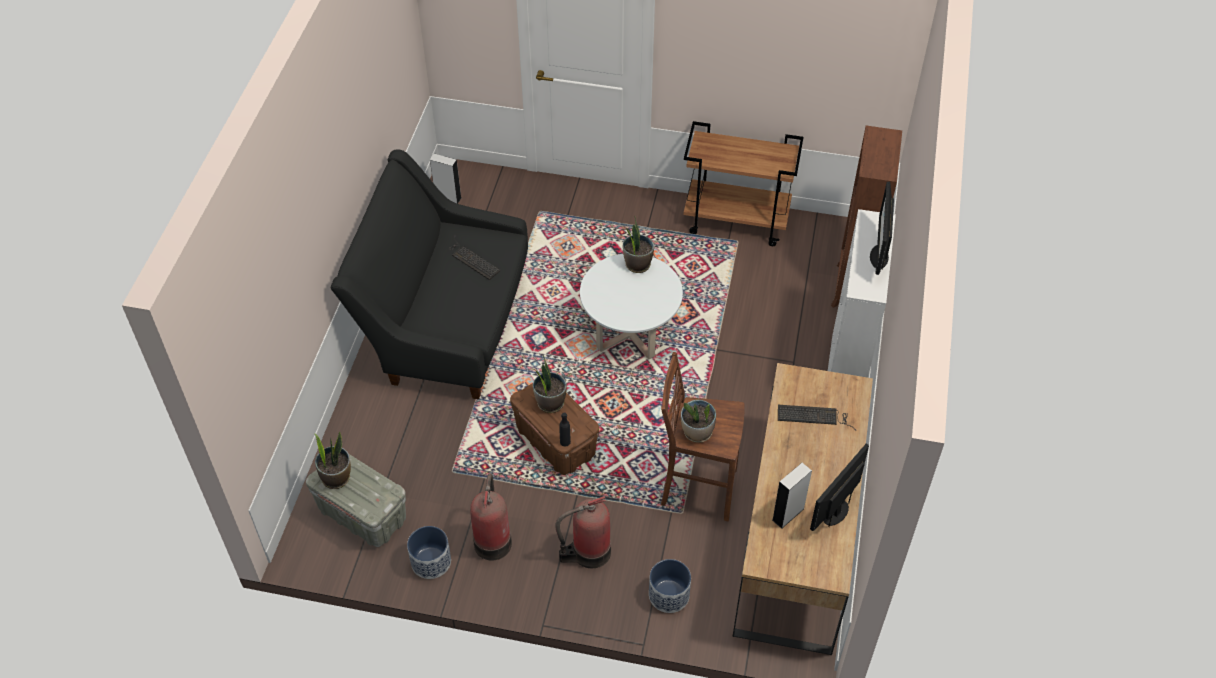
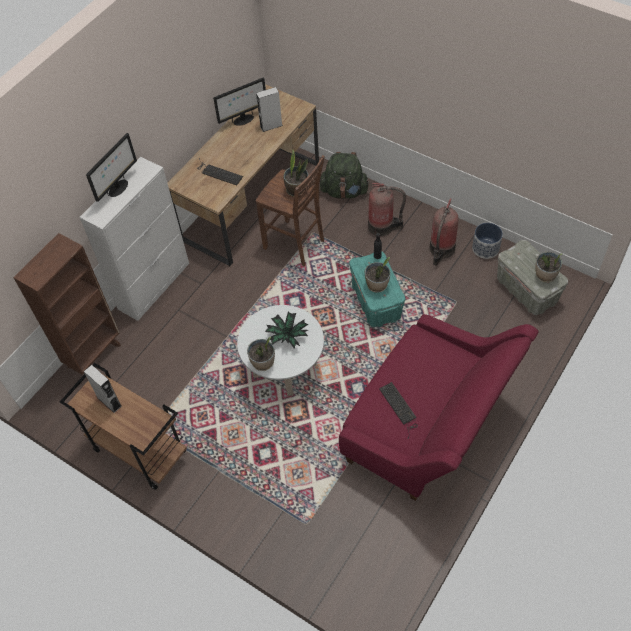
camera: 155 degrees left, 5 degrees up
black sofa [331,149,528,399] -> red sofa [339,314,539,501]
grey speaker [430,154,462,204] -> grey speaker moved to [84,365,122,413]
brown storage box [510,383,599,475] -> turquoise storage box [349,252,405,327]
planter [649,559,691,613] -> green backpack [320,152,370,199]
none -> potted plant [265,312,308,349]

